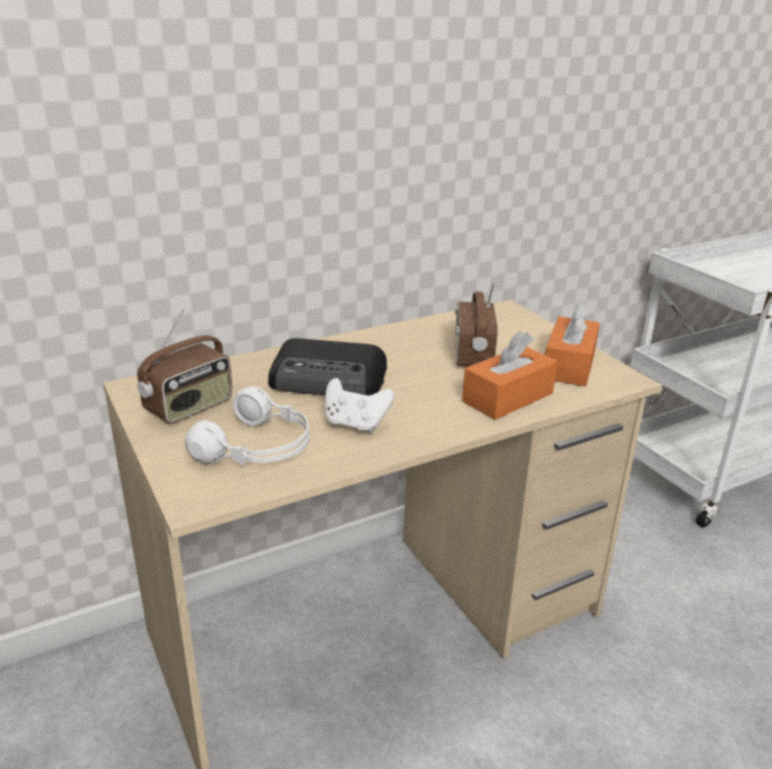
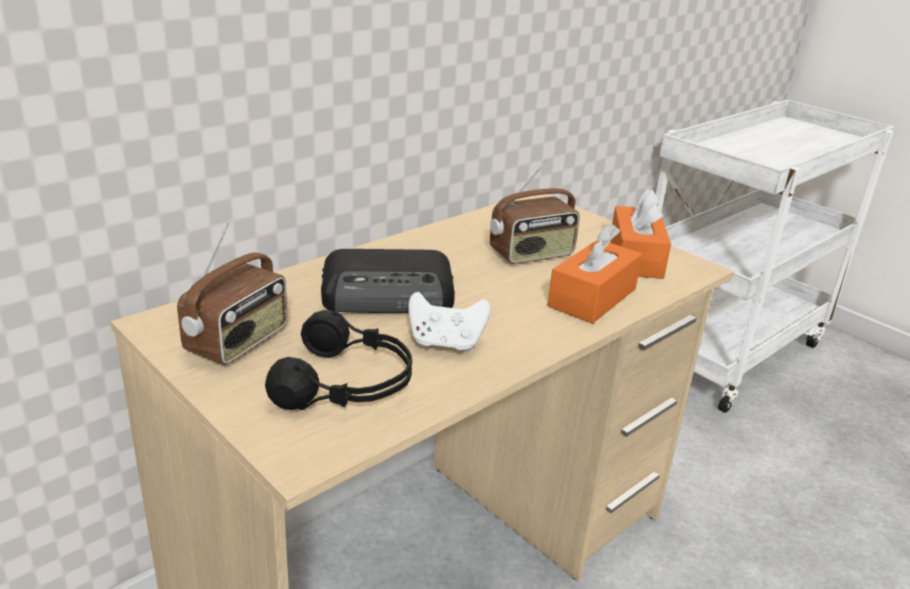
camera: 15 degrees left, 0 degrees up
white headphones [185,386,309,465] -> black headphones [265,310,412,410]
radio [455,281,498,367] -> radio turned 105 degrees counterclockwise [490,159,580,264]

